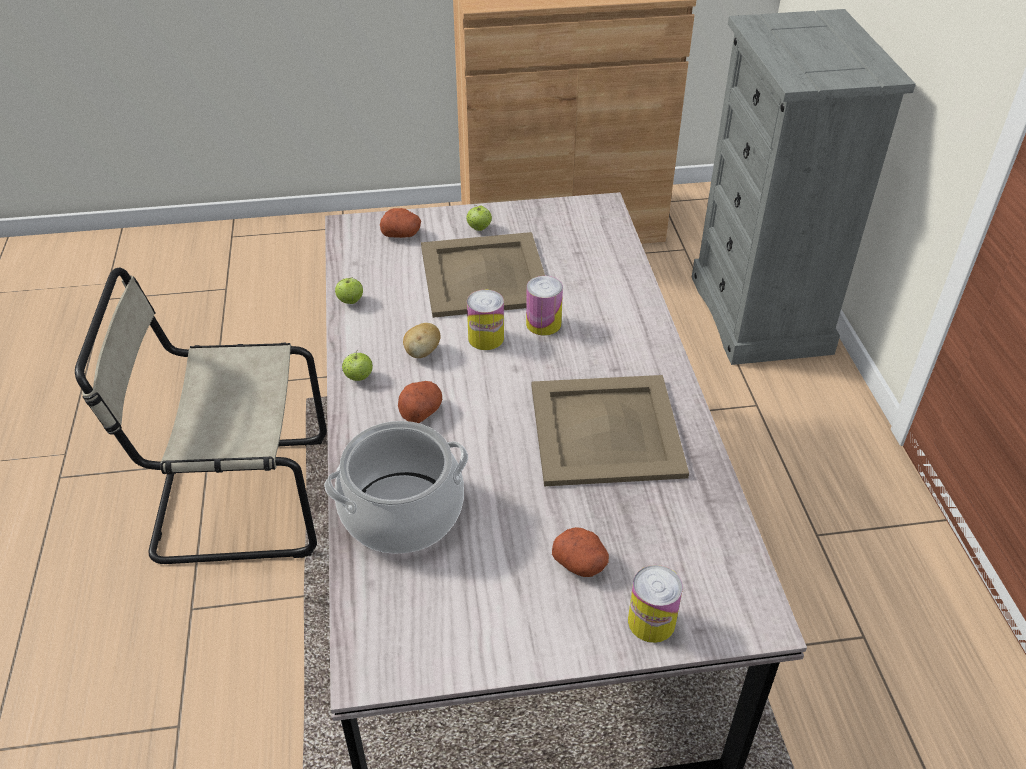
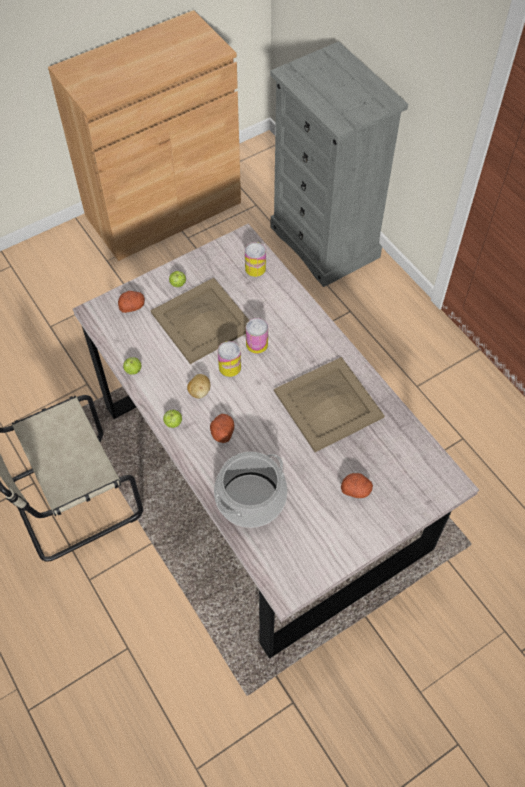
camera: 25 degrees left, 15 degrees up
can [628,565,683,643] -> can moved to [245,242,266,277]

